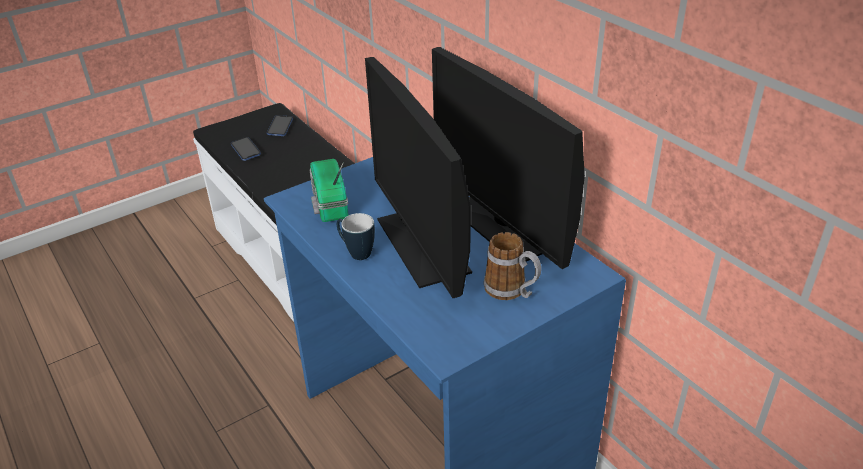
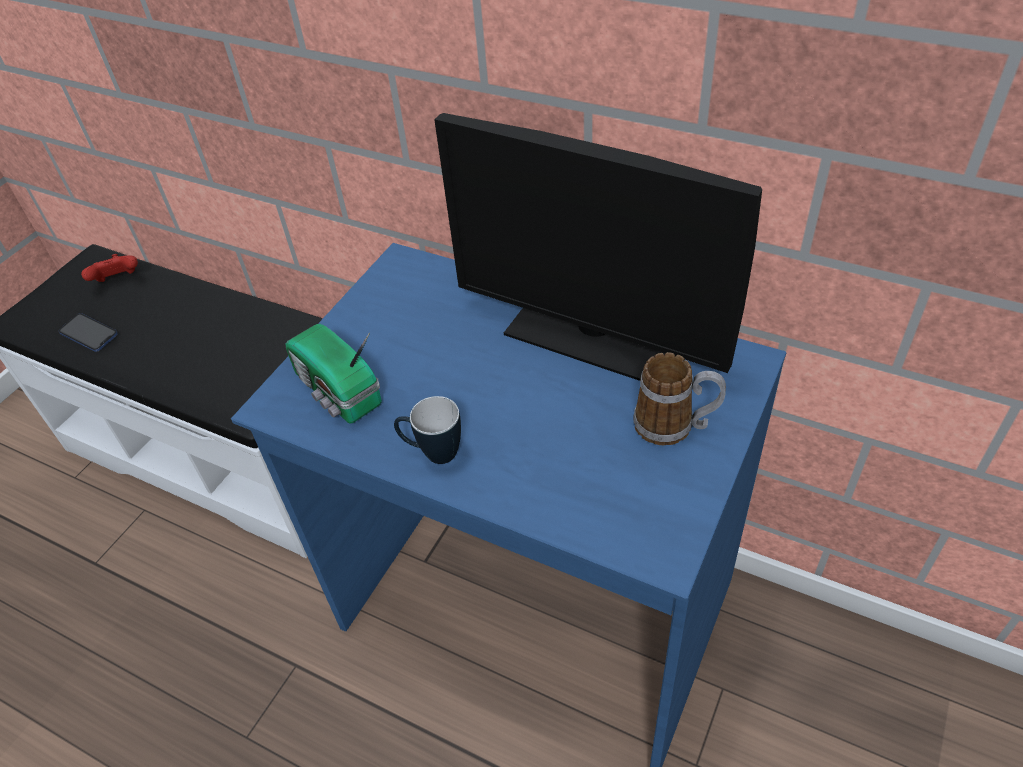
camera: 25 degrees left, 10 degrees up
phone [267,115,293,136] -> red game controller [81,254,138,282]
monitor [365,57,472,298] -> none

